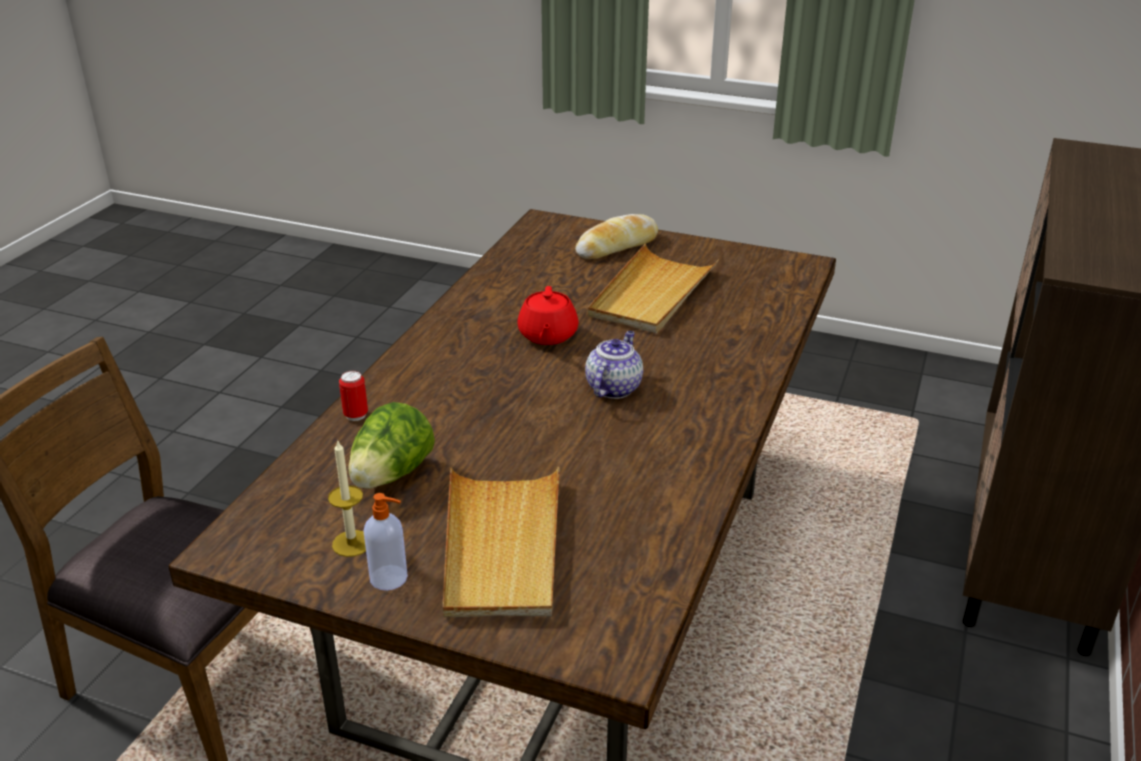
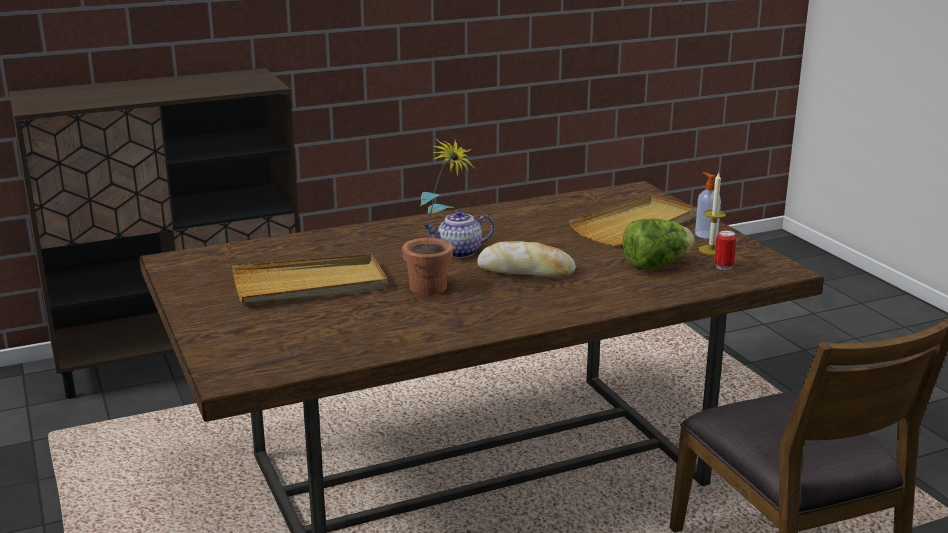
camera: 135 degrees left, 10 degrees down
can [339,371,368,421] -> can moved to [714,230,737,270]
red teapot [517,286,579,345] -> potted plant [402,139,476,295]
bread [575,214,658,260] -> bread moved to [477,241,576,278]

